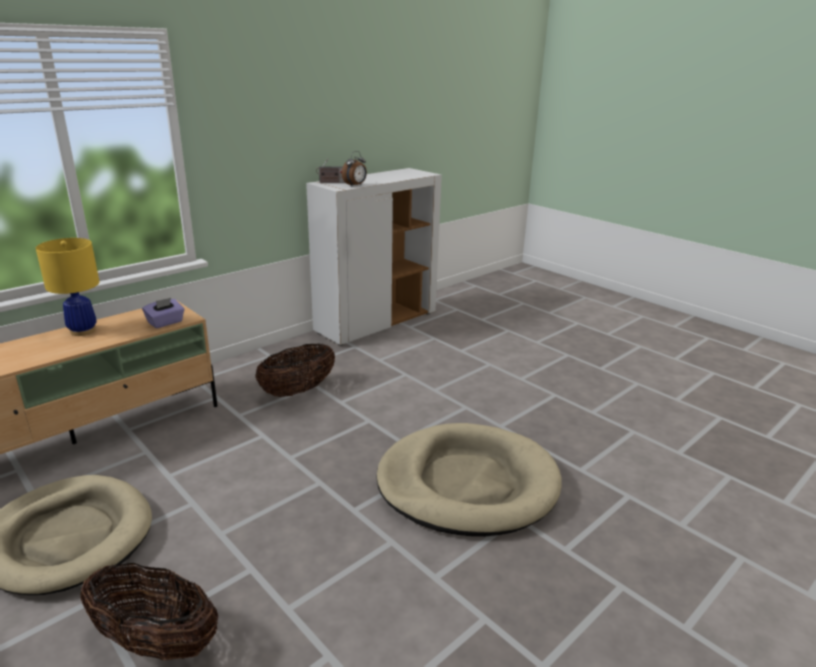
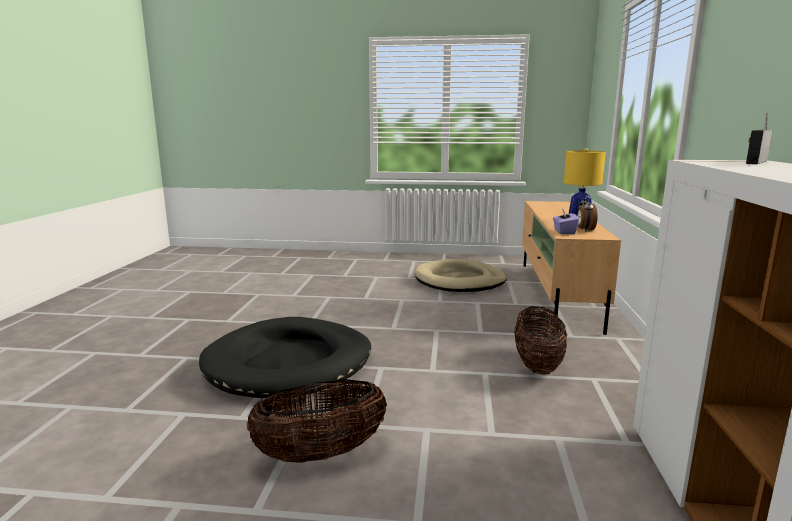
camera: 140 degrees right, 10 degrees down
basket [80,563,218,660] -> basket moved to [247,379,387,463]
alarm clock [342,151,367,187] -> alarm clock moved to [576,195,598,232]
beige dog bed [376,423,562,537] -> black dog bed [199,317,371,398]

